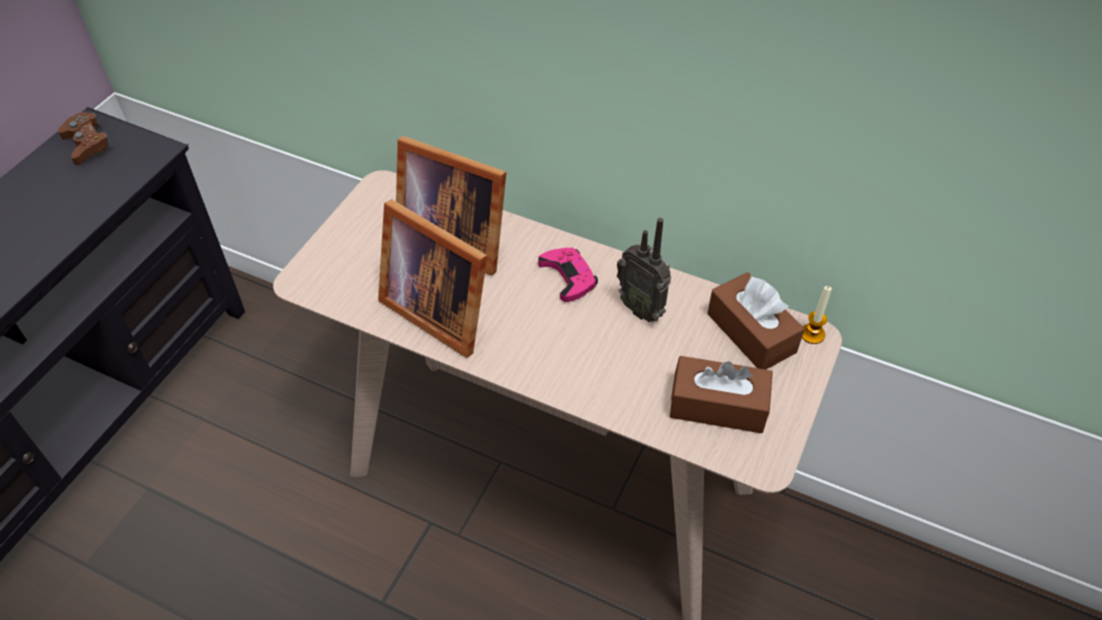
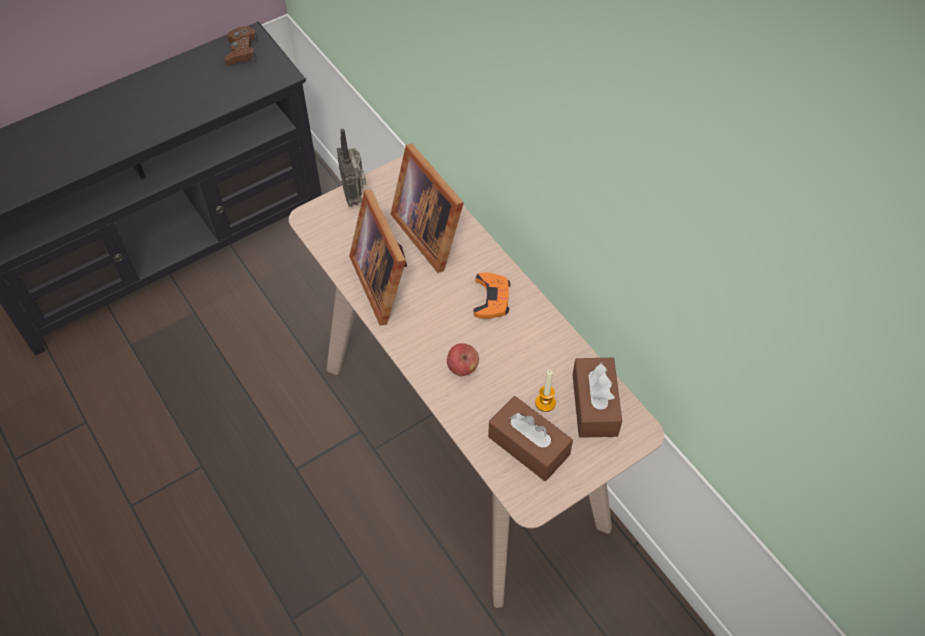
camera: 30 degrees right, 5 degrees up
pink game controller [538,248,598,302] -> orange game controller [473,273,510,319]
radio [616,218,671,322] -> radio moved to [337,129,367,207]
candle [802,286,832,344] -> candle moved to [535,370,556,412]
none -> apple [447,343,479,376]

